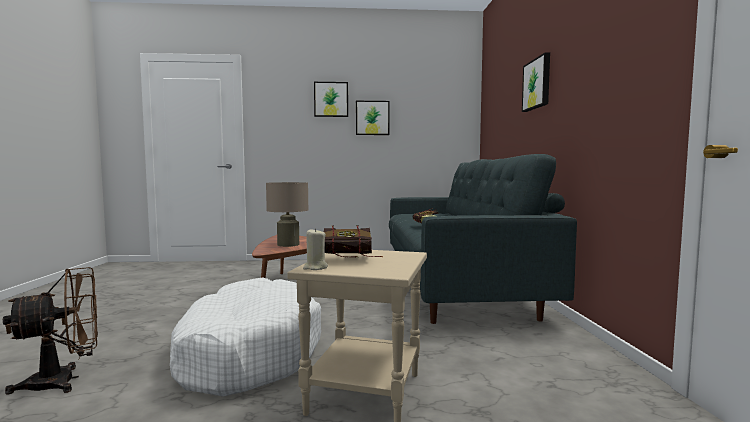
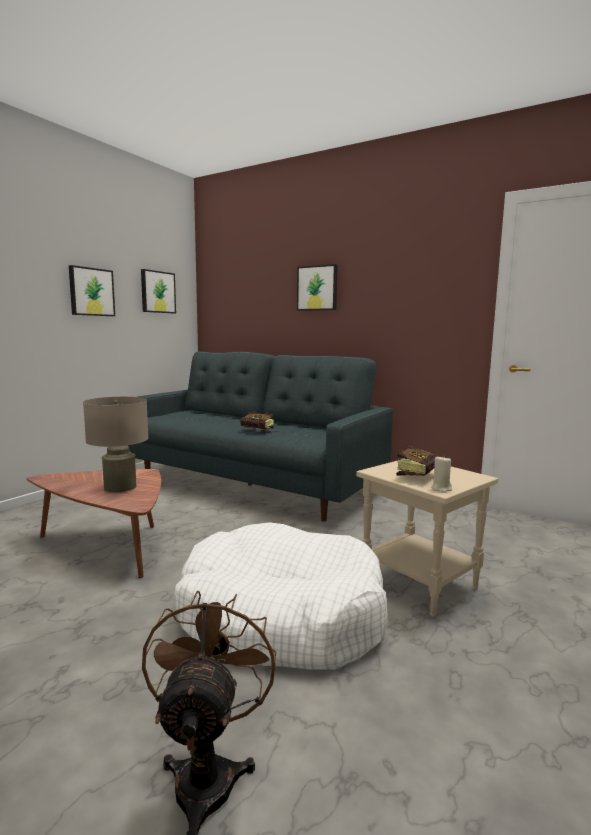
camera: 55 degrees left, 5 degrees up
picture [314,82,348,117] -> picture moved to [141,269,176,313]

